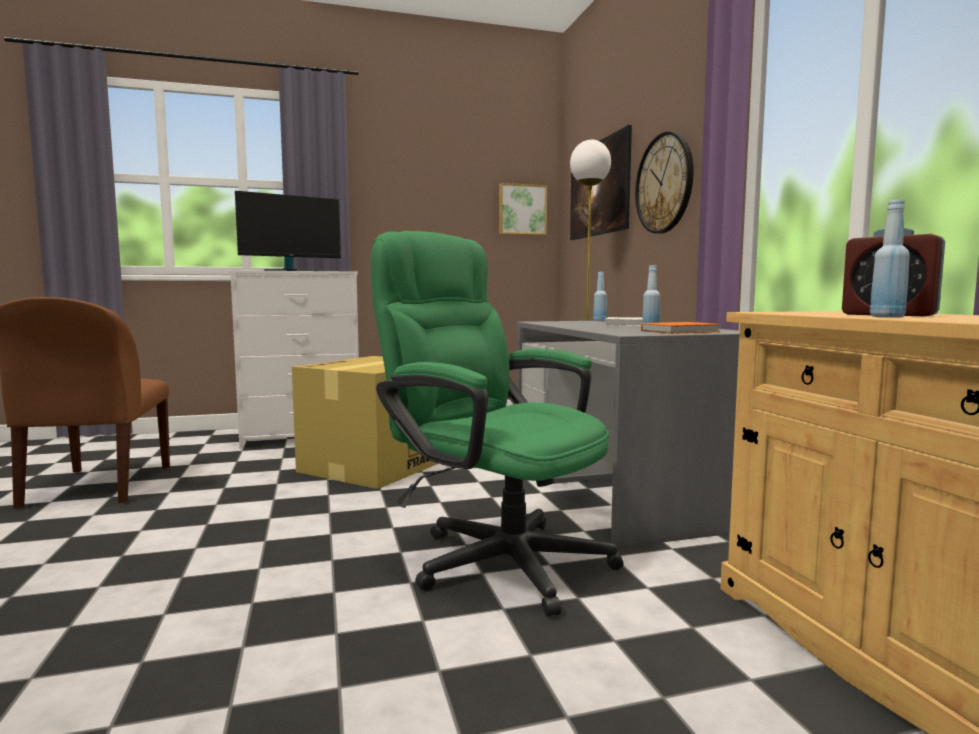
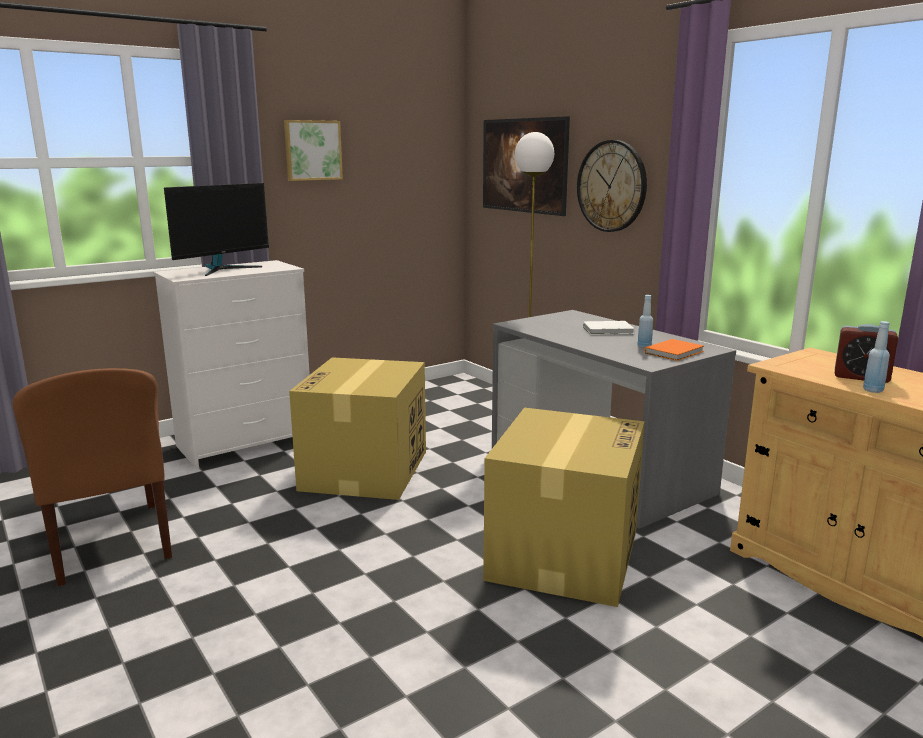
camera: 20 degrees left, 10 degrees up
green office chair [371,231,624,616] -> cardboard box [483,408,645,607]
picture [499,183,547,235] -> picture moved to [284,120,343,181]
blue bottle [593,272,607,321] -> none

